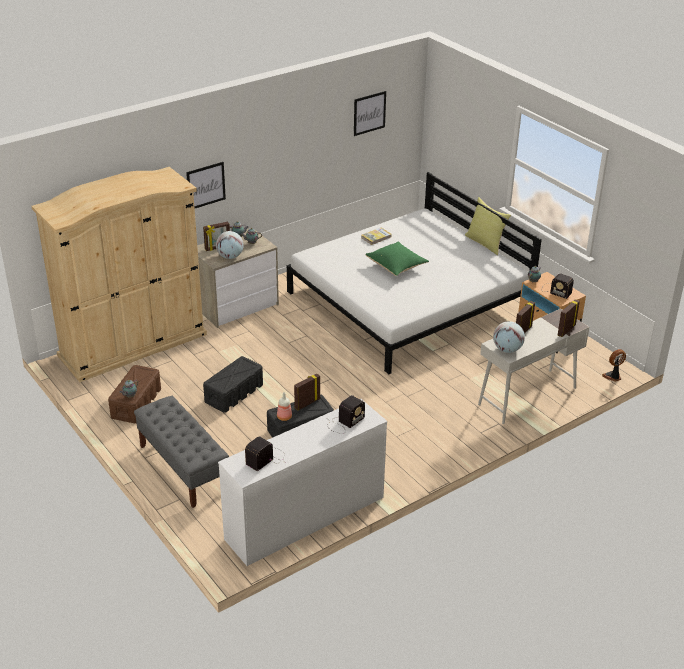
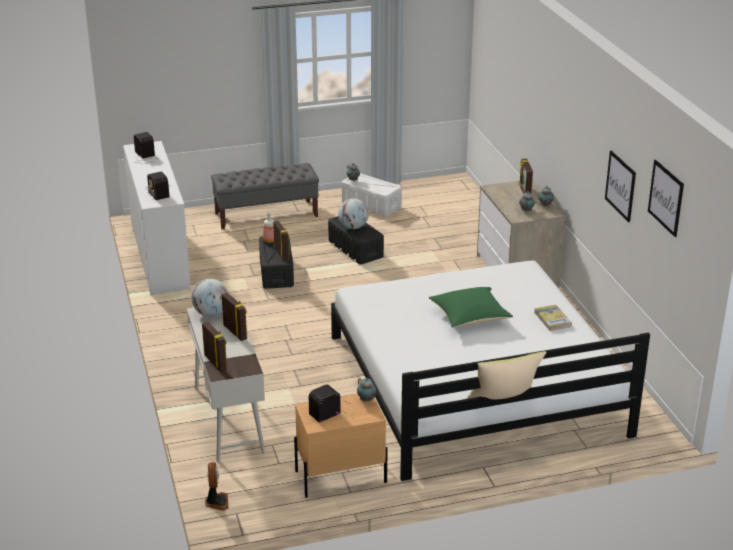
camera: 110 degrees right, 5 degrees down
beige wardrobe [31,167,207,382] -> none
brown storage box [108,365,161,423] -> white storage box [342,173,402,217]
picture [186,162,226,208] -> picture moved to [605,151,636,222]
globe [216,231,244,259] -> globe moved to [338,199,369,229]

